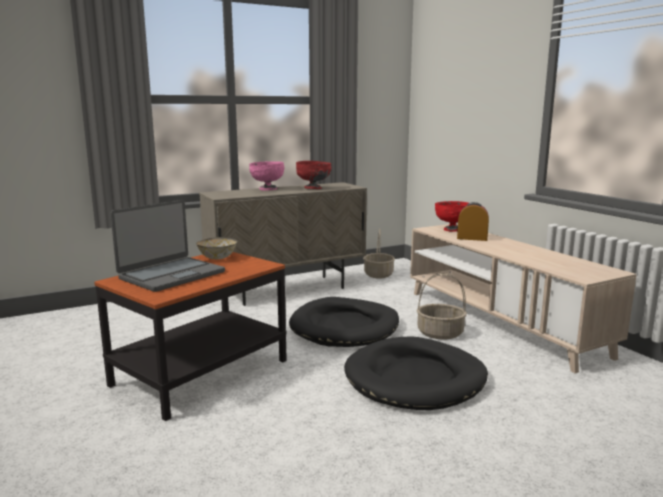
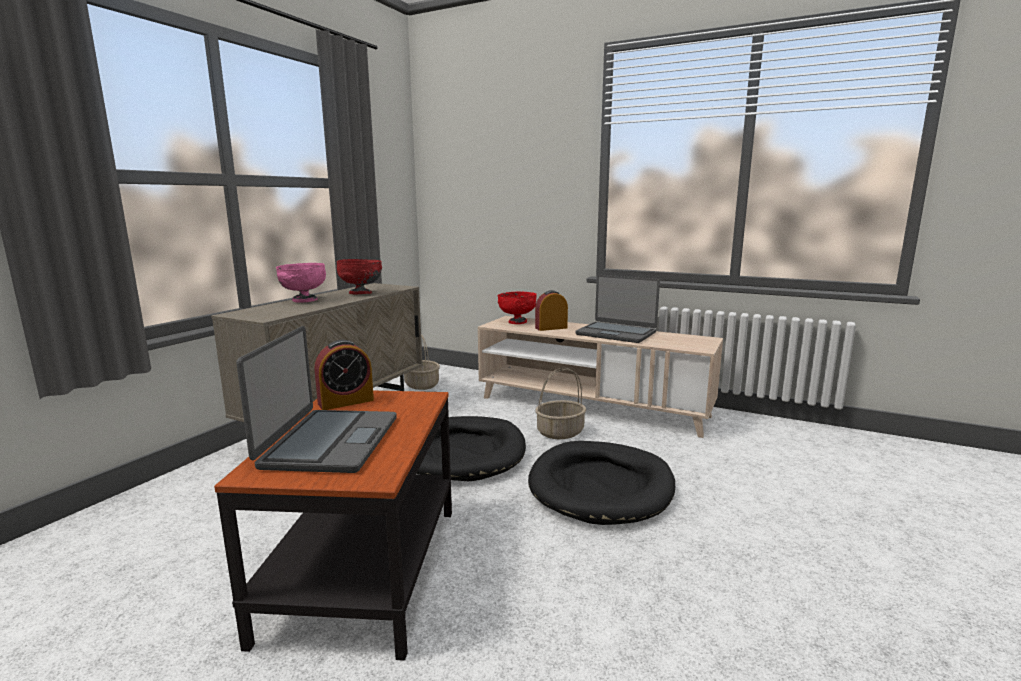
camera: 35 degrees left, 0 degrees up
bowl [196,237,237,259] -> alarm clock [314,340,374,410]
none -> laptop [575,274,660,343]

